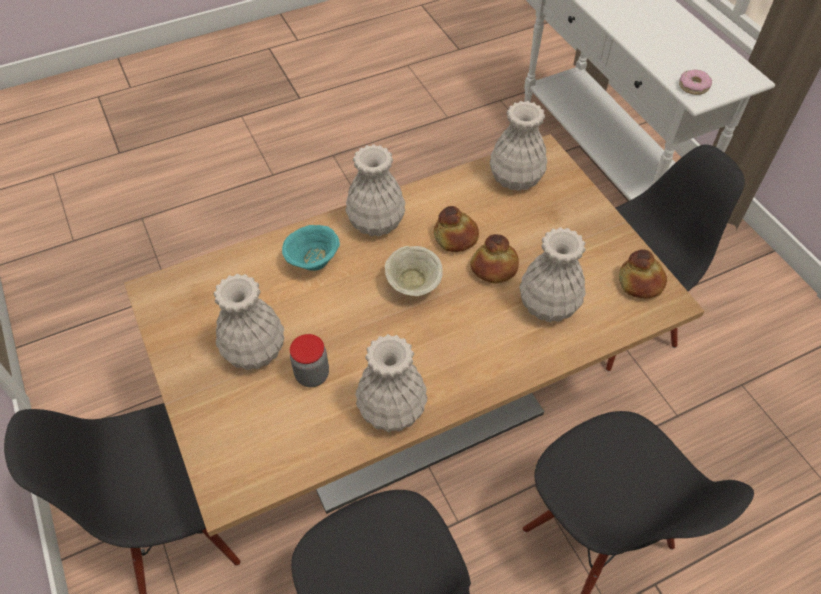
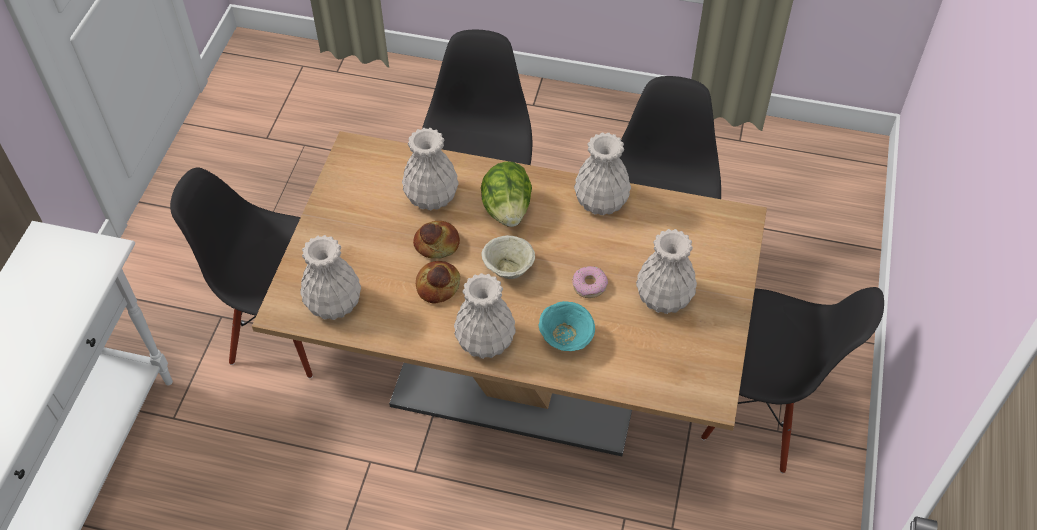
camera: 140 degrees left, 0 degrees up
jar [290,334,329,387] -> none
bread [619,249,667,298] -> none
donut [679,70,712,95] -> donut moved to [572,266,608,298]
none -> lettuce [481,161,532,227]

